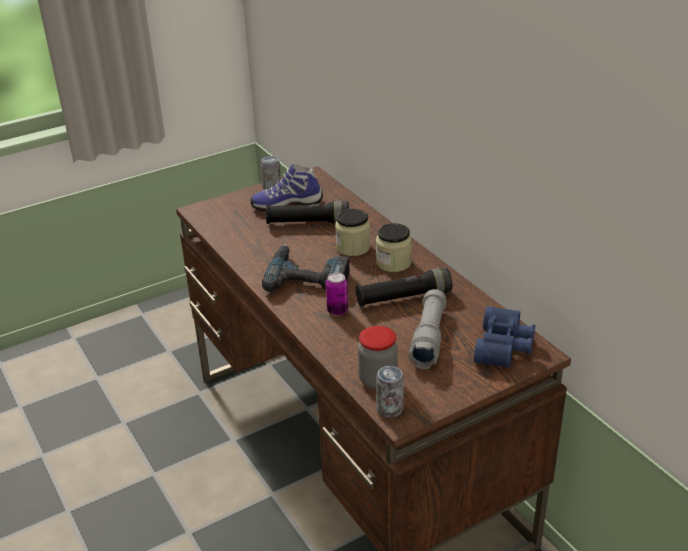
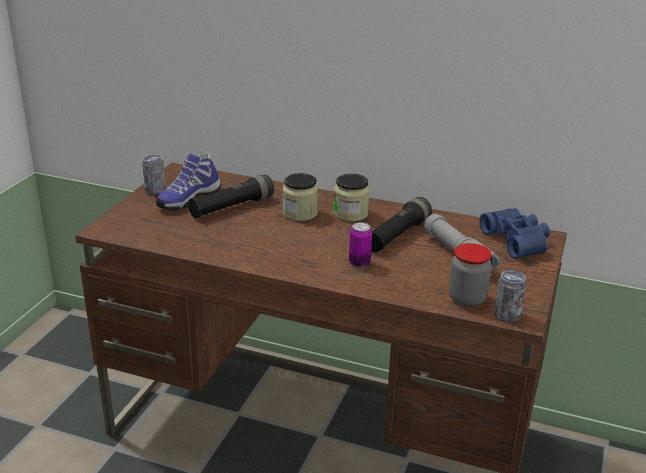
camera: 40 degrees left, 5 degrees down
power drill [262,244,350,292] -> none

